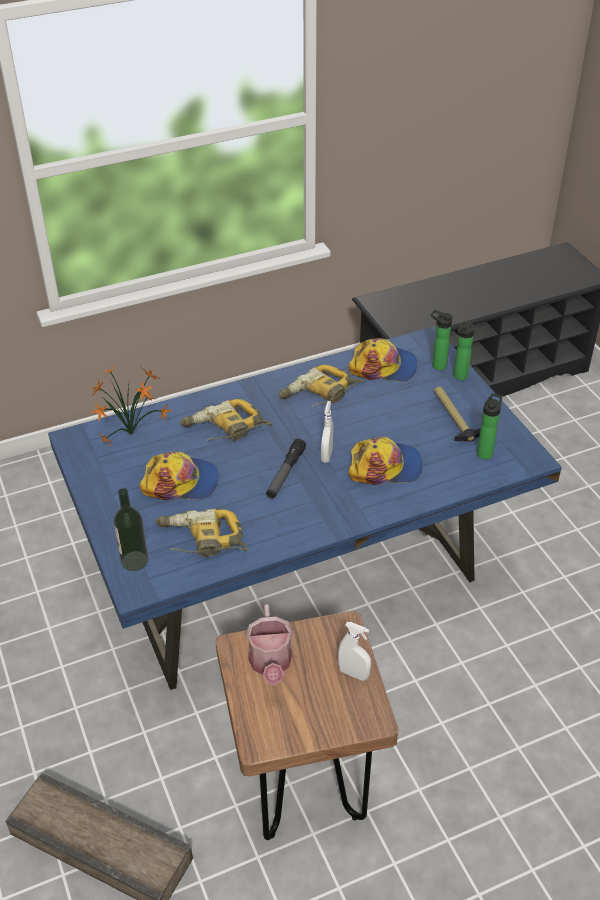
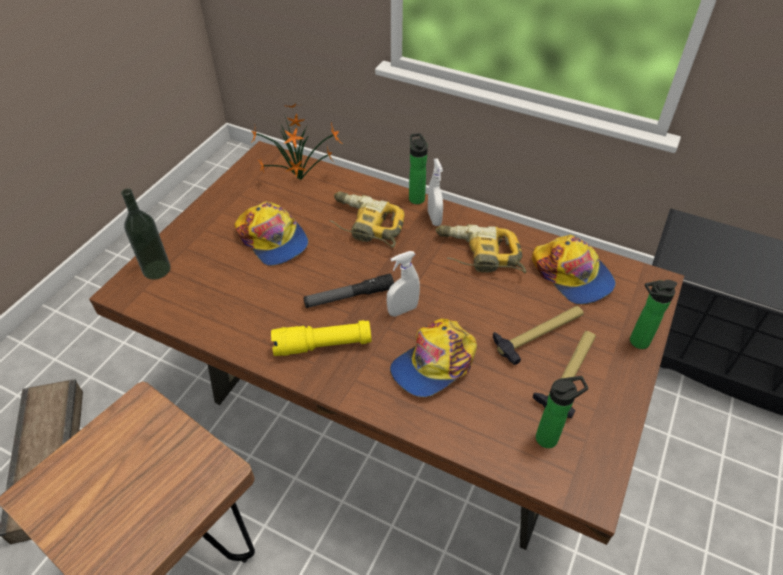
camera: 50 degrees right, 5 degrees up
blue dining table [48,326,562,690] -> brown dining table [89,141,684,550]
power drill [156,508,248,557] -> none
watering can [245,604,294,686] -> none
white spray bottle [338,622,371,681] -> white spray bottle moved to [428,158,443,226]
cap [348,437,423,485] -> cap turned 90 degrees clockwise [390,319,477,397]
bottle [431,310,453,370] -> bottle moved to [409,133,428,204]
none -> yellow flashlight [271,320,371,356]
none -> hammer [493,306,584,365]

